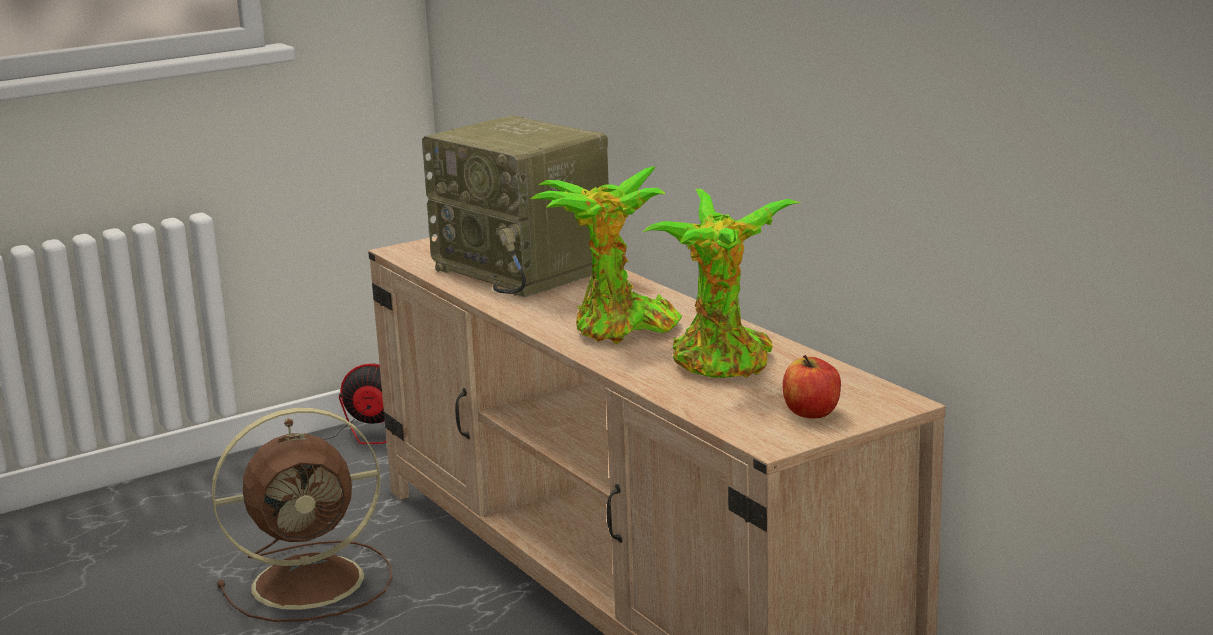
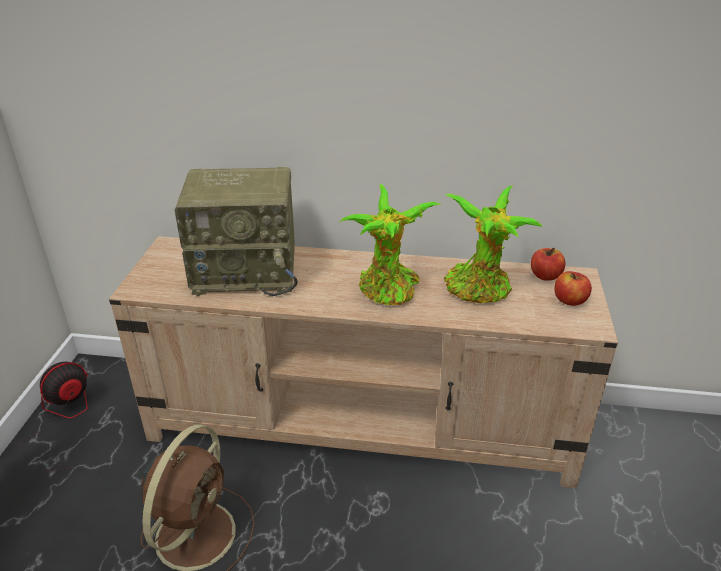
camera: 50 degrees left, 15 degrees up
none -> apple [531,247,566,281]

